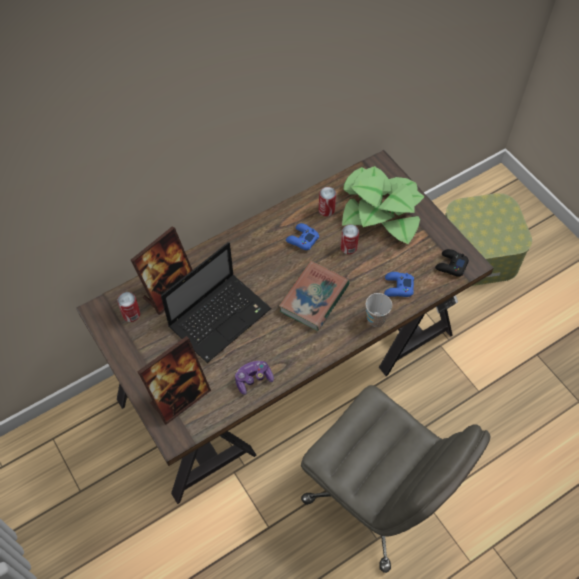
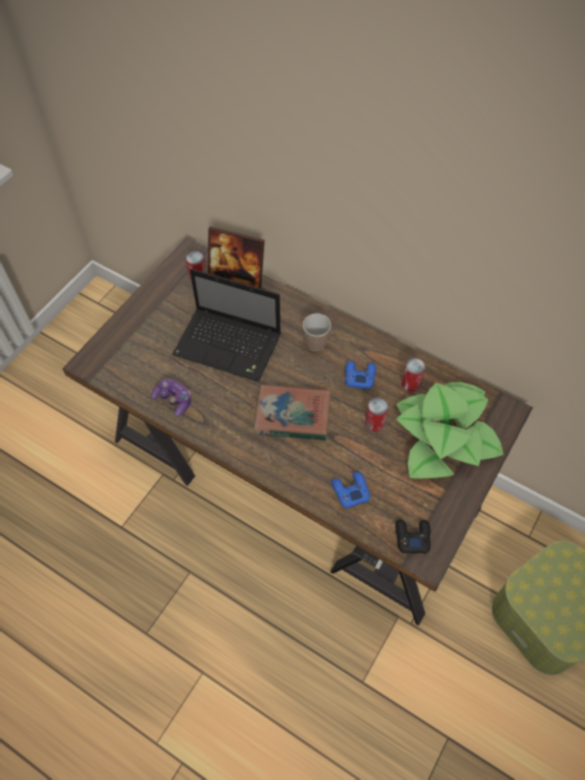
camera: 65 degrees right, 0 degrees up
picture frame [137,336,211,425] -> none
grey office chair [301,385,491,573] -> none
cup [365,293,392,327] -> cup moved to [303,313,331,351]

